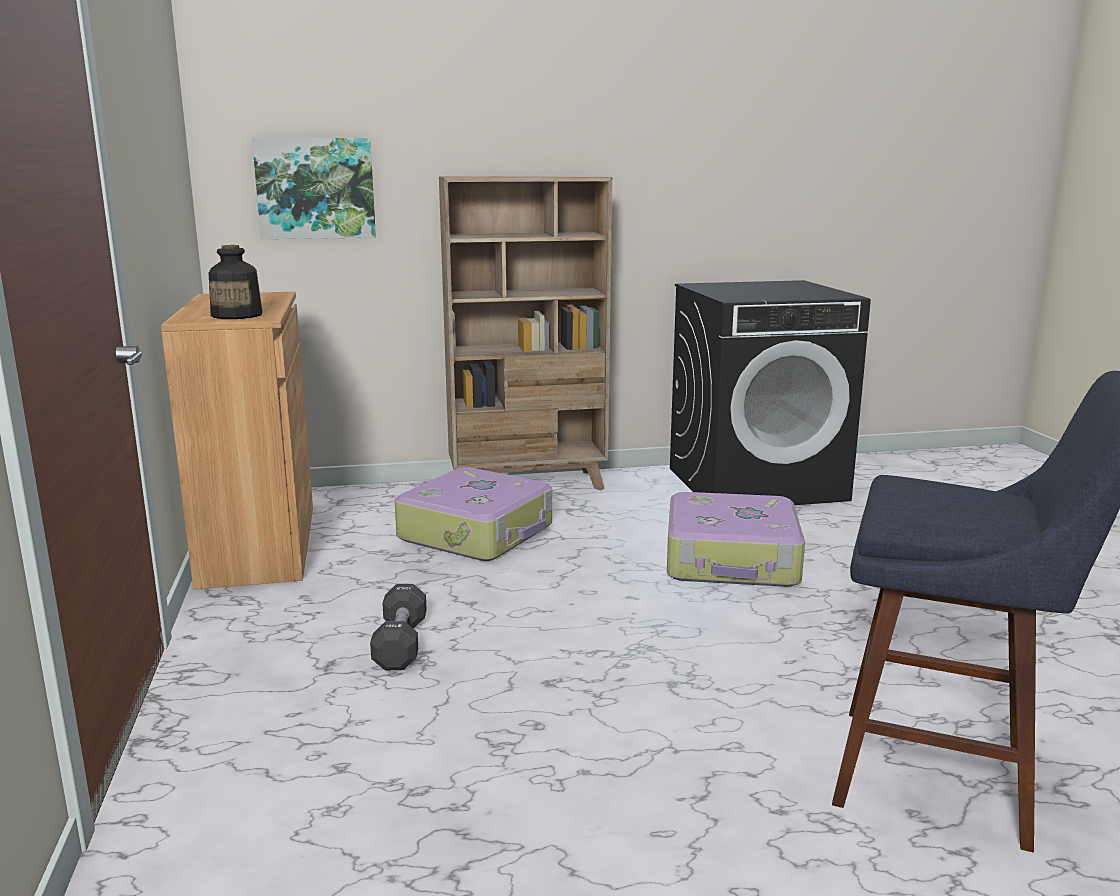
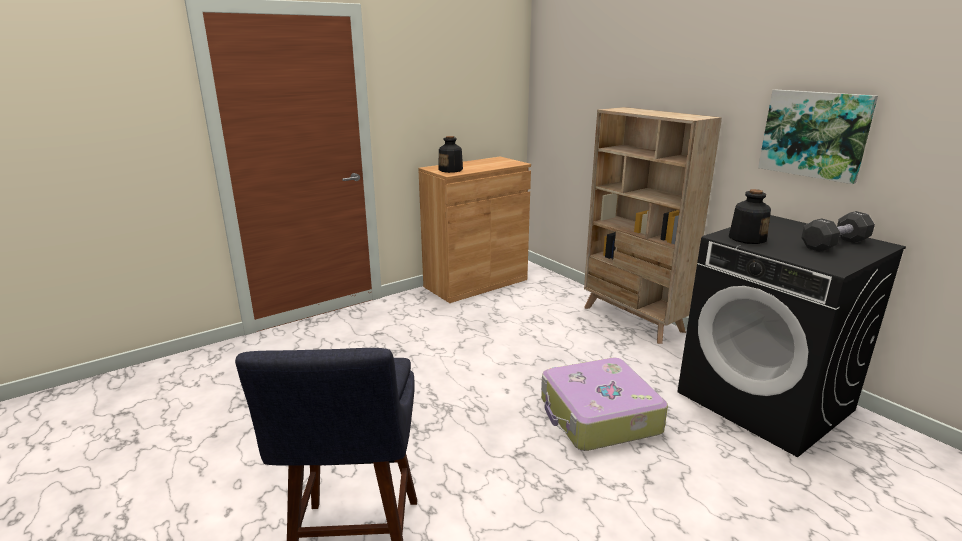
camera: 65 degrees right, 5 degrees up
picture [252,138,376,239] -> picture moved to [758,90,878,184]
black dumbbell [370,584,427,670] -> black dumbbell moved to [801,211,875,252]
suitcase [395,467,552,561] -> none
none -> bottle [729,189,771,244]

